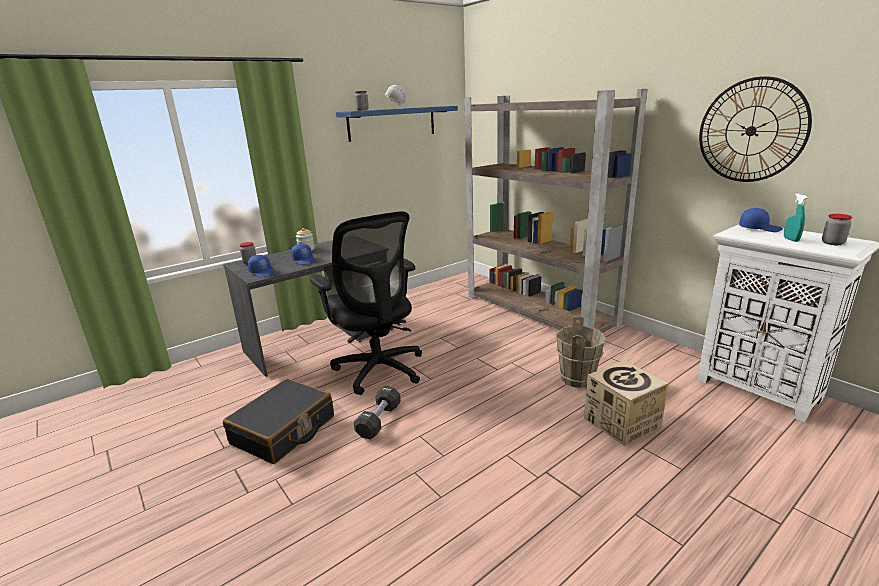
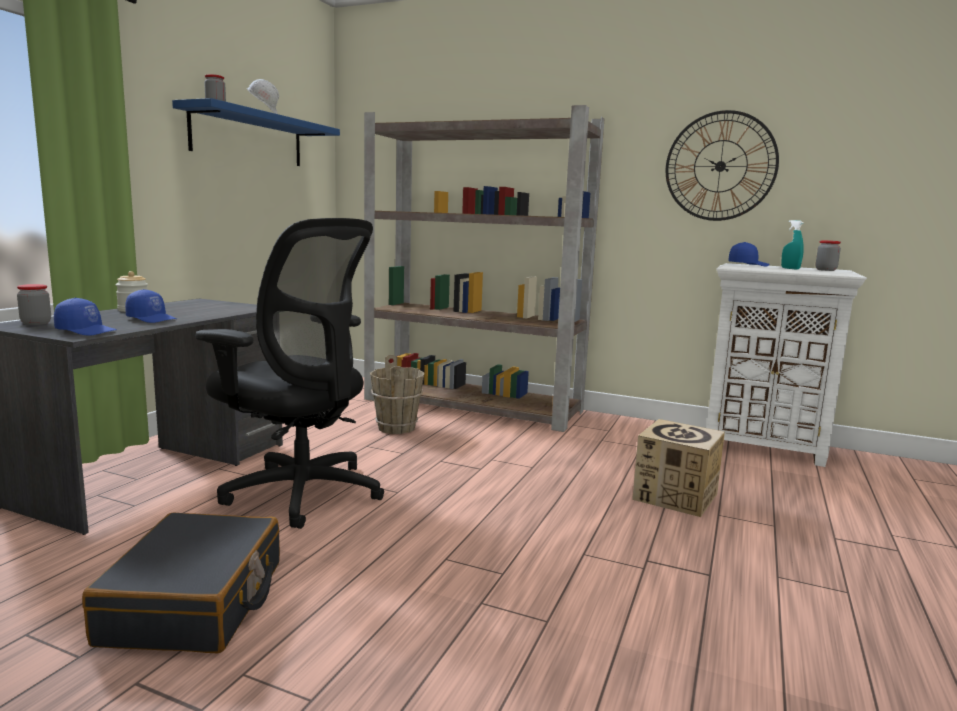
camera: 30 degrees left, 10 degrees down
black dumbbell [354,386,401,439] -> none
brown bucket [557,316,606,388] -> brown bucket moved to [370,355,425,434]

